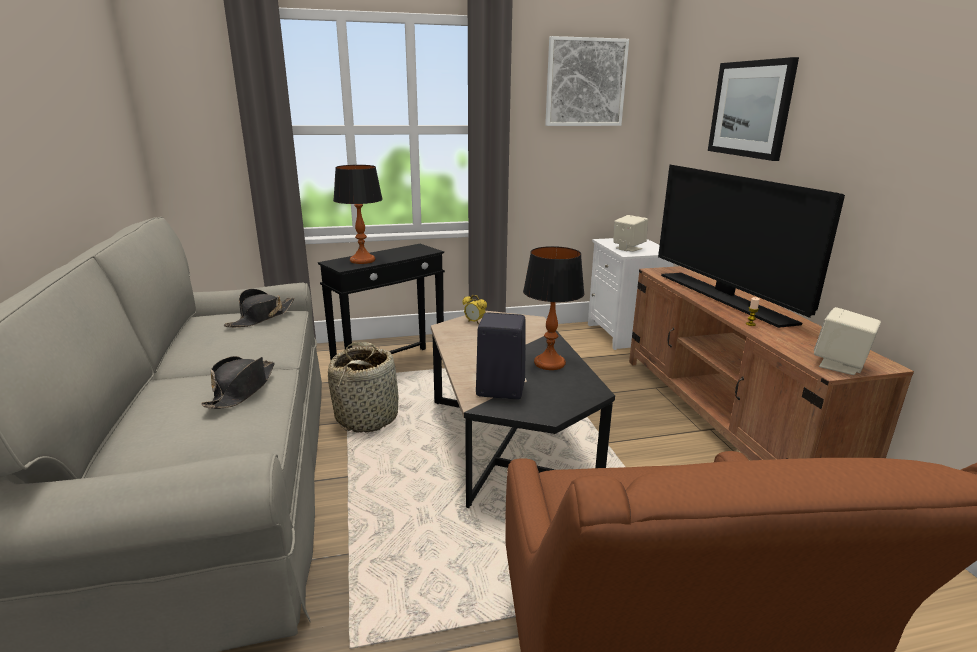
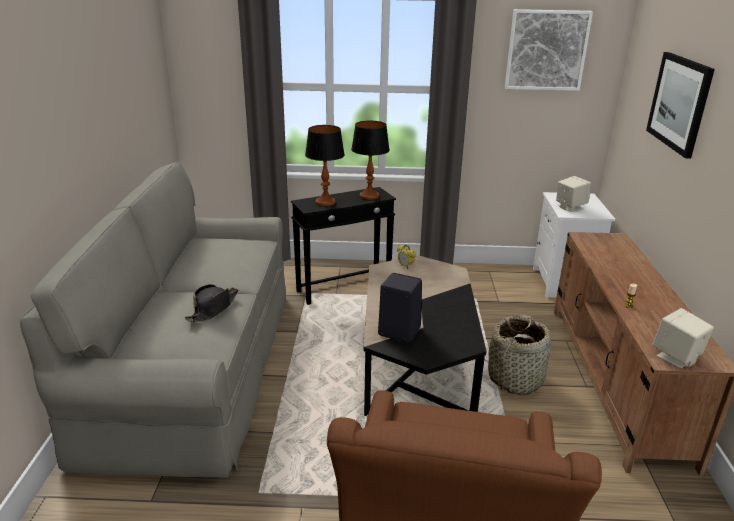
camera: 15 degrees right, 5 degrees up
black hat [224,289,294,327] -> none
basket [328,342,398,433] -> basket moved to [488,314,551,395]
table lamp [523,246,585,370] -> table lamp moved to [351,121,390,200]
television [658,165,845,328] -> none

